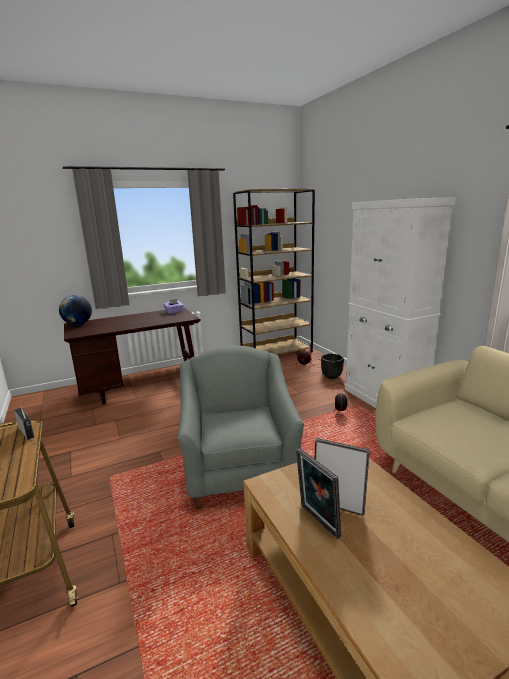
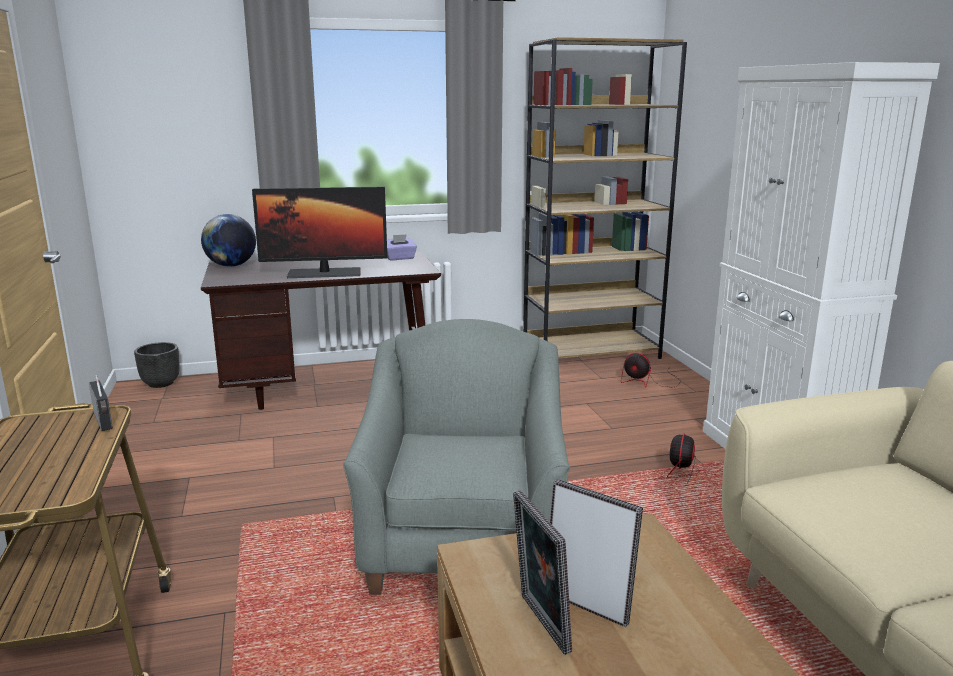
camera: 10 degrees right, 0 degrees up
black planter [321,353,344,379] -> black planter moved to [134,342,180,388]
none -> monitor [252,186,387,278]

